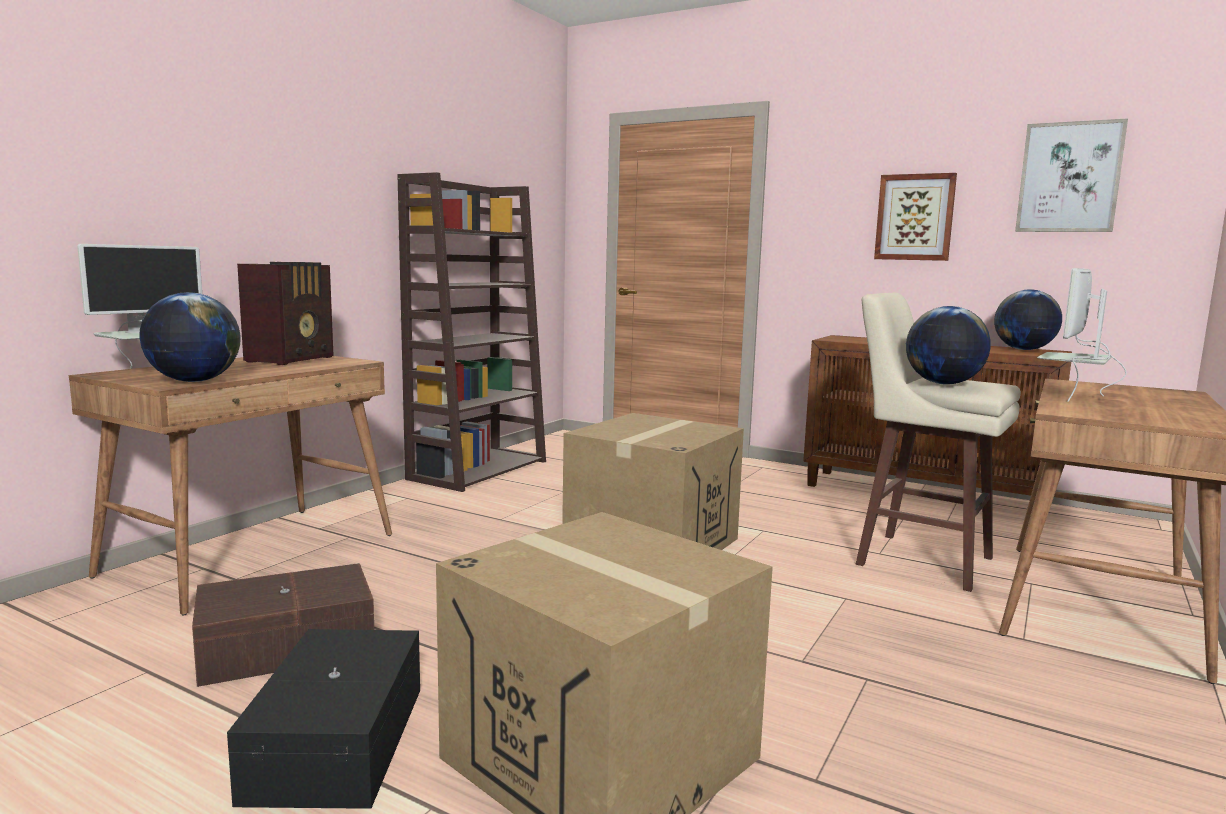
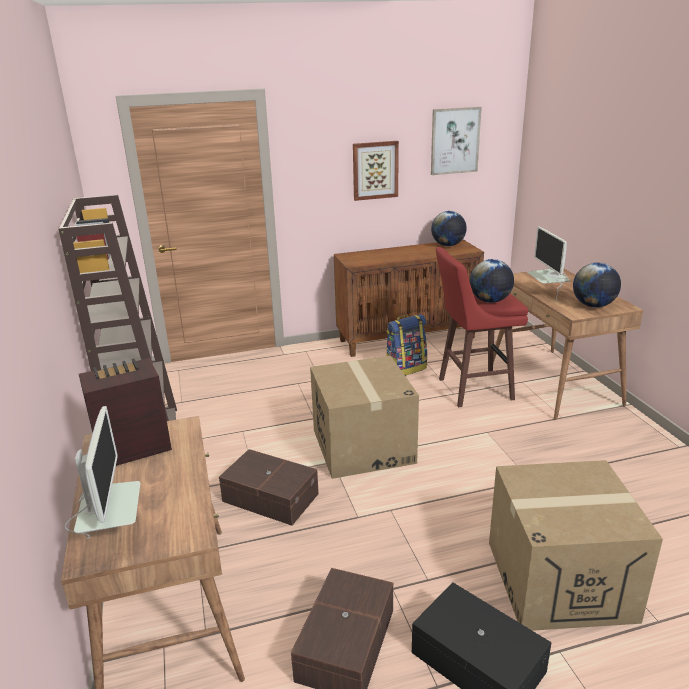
camera: 45 degrees left, 15 degrees up
globe [139,292,241,382] -> globe moved to [573,263,621,308]
radio [237,262,333,365] -> radio turned 90 degrees counterclockwise [79,358,172,466]
beige stool [856,293,1021,592] -> red stool [436,247,528,407]
none -> brown storage box [219,449,319,526]
none -> backpack [386,314,427,376]

